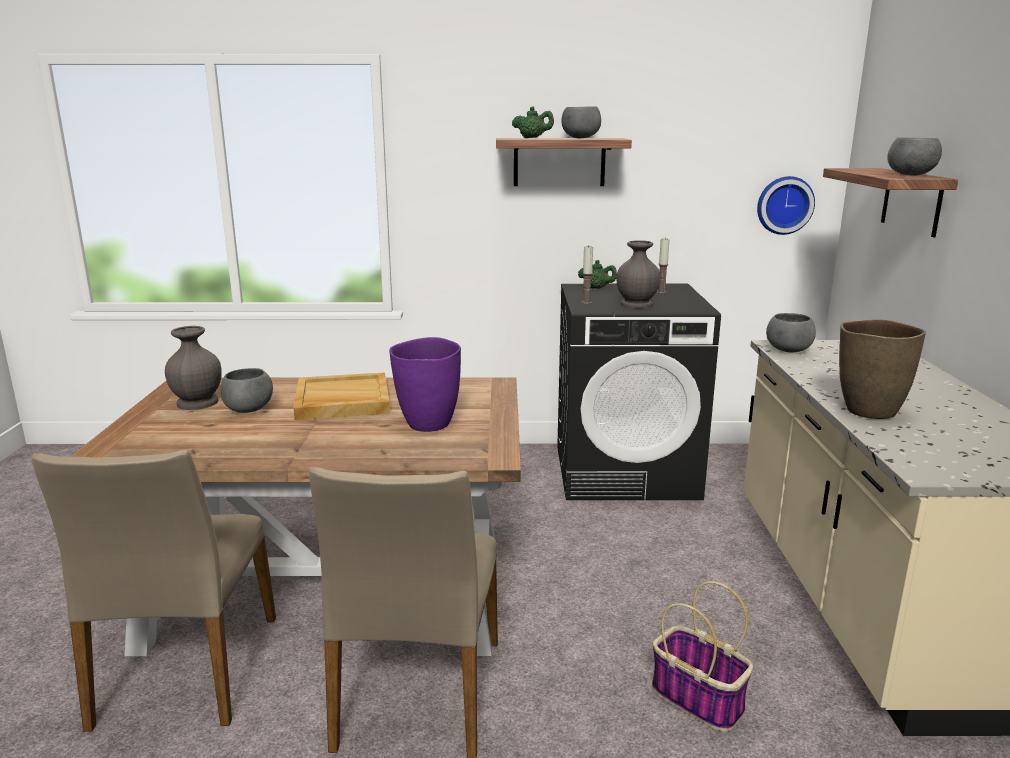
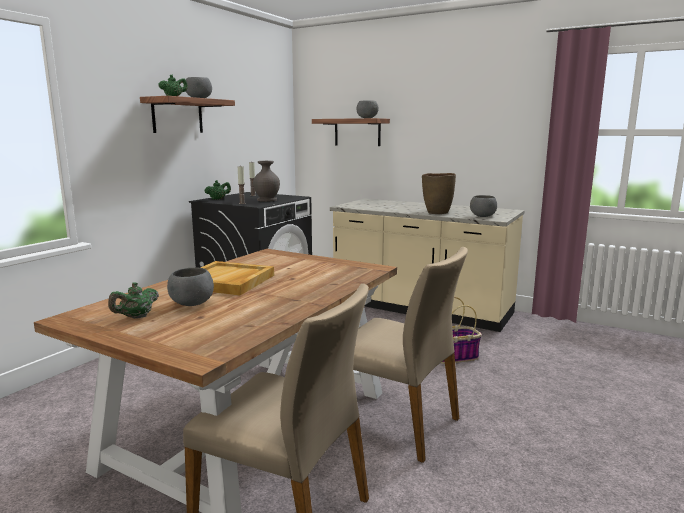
camera: 60 degrees left, 5 degrees down
grey vase [165,326,222,410] -> green teapot [108,282,159,319]
purple vase [389,337,461,432] -> none
wall clock [757,176,815,235] -> none
grey bowl [766,313,816,352] -> grey bowl moved to [470,195,497,217]

